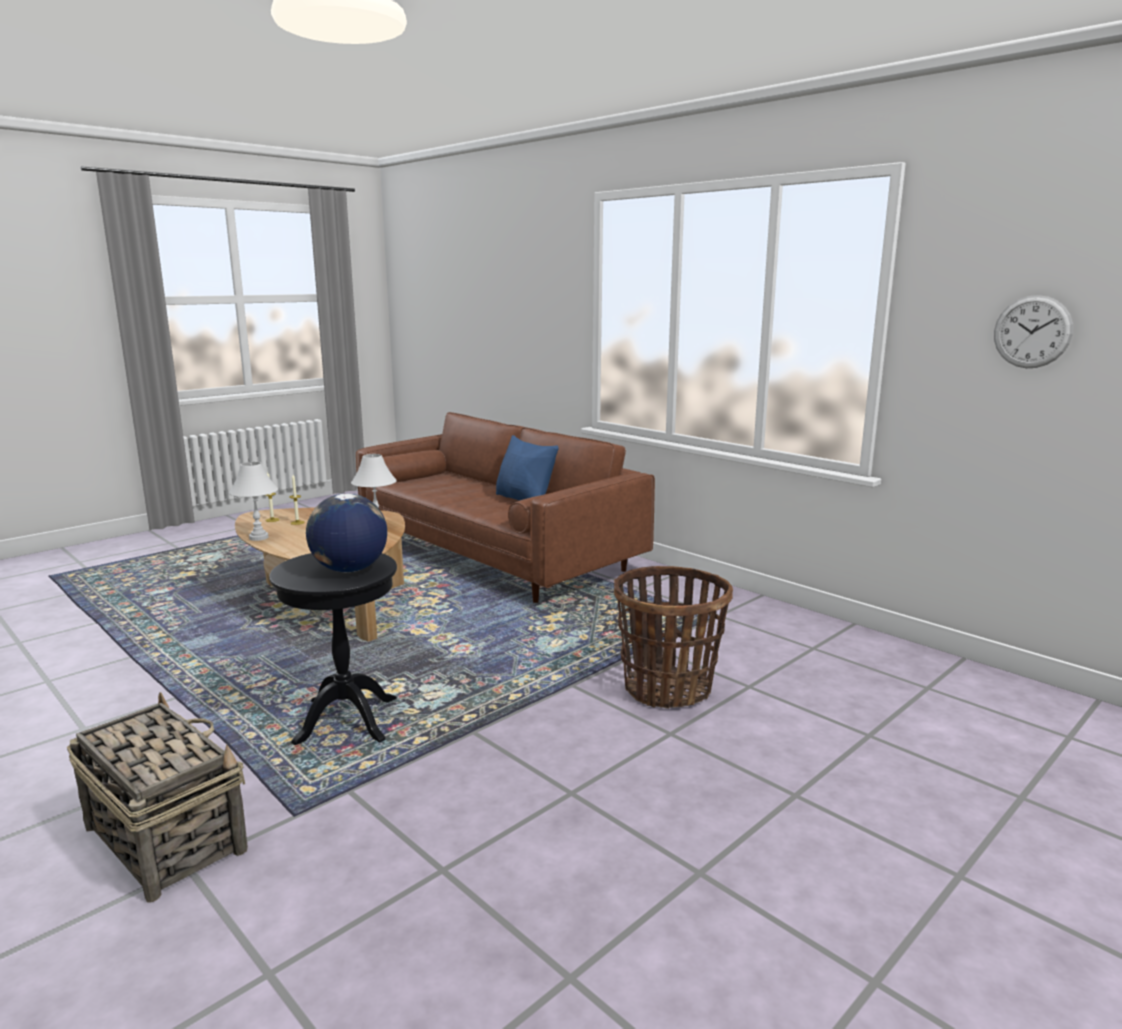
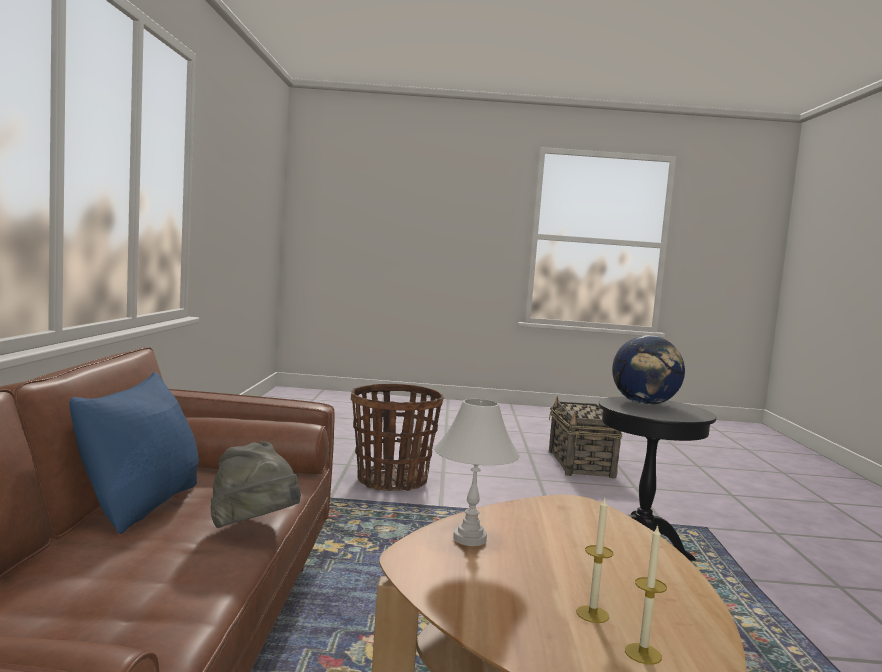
camera: 135 degrees left, 10 degrees down
basket [67,692,248,902] -> basket moved to [549,396,622,478]
white table lamp [229,462,278,541] -> none
wall clock [994,295,1073,368] -> none
none -> grey hat [211,441,301,528]

